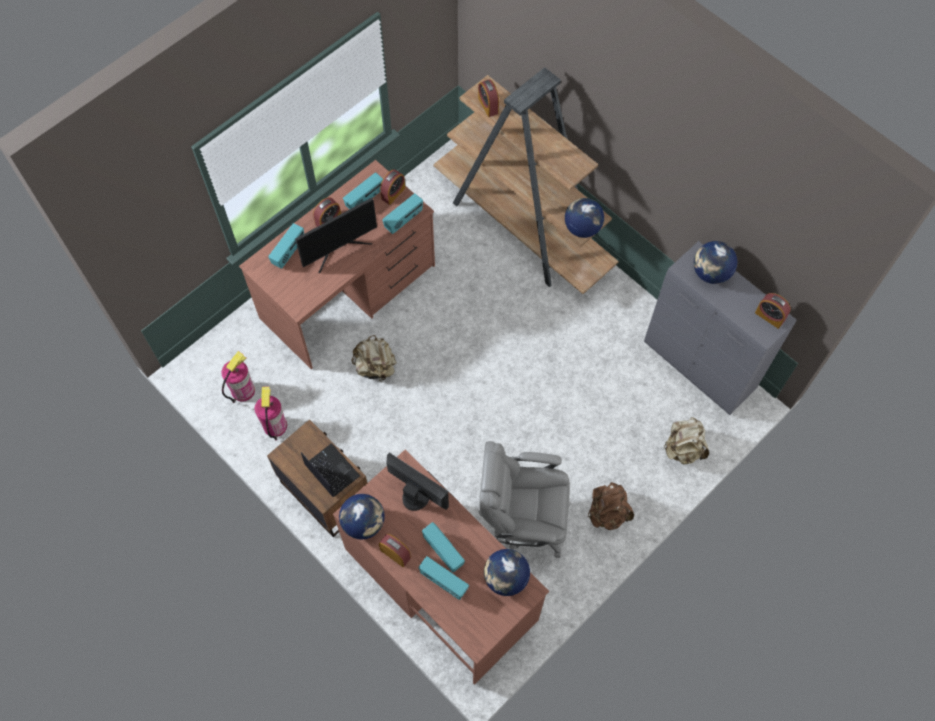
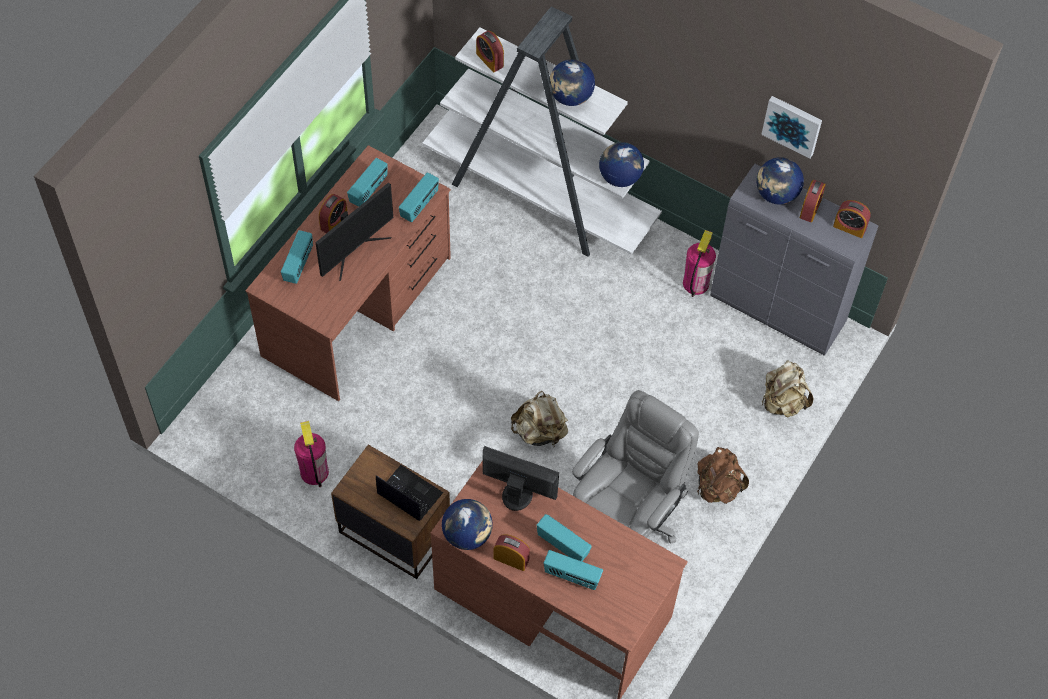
camera: 15 degrees left, 5 degrees down
fire extinguisher [222,351,255,403] -> fire extinguisher moved to [683,230,716,297]
beige backpack [351,335,396,382] -> beige backpack moved to [511,391,568,447]
alarm clock [380,169,405,205] -> alarm clock moved to [800,180,826,222]
brown bookcase [433,67,619,294] -> white bookcase [422,6,662,257]
grey office chair [478,441,571,558] -> grey office chair turned 135 degrees clockwise [572,390,699,544]
globe [484,549,530,596] -> globe moved to [550,59,595,106]
none -> picture [761,96,822,159]

